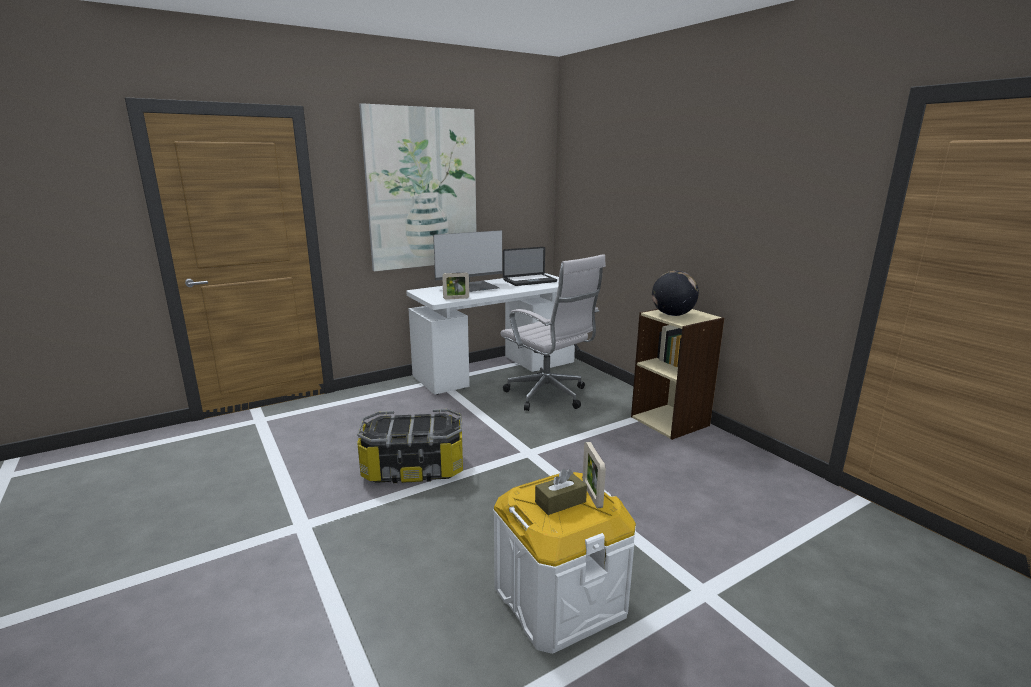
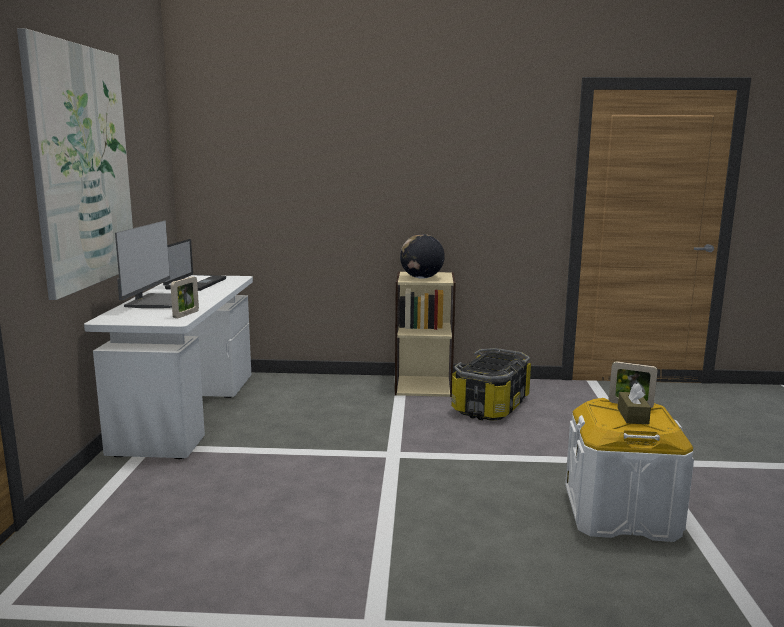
camera: 55 degrees left, 5 degrees down
storage box [357,409,463,483] -> storage box moved to [451,348,531,421]
white office chair [500,254,606,411] -> none

